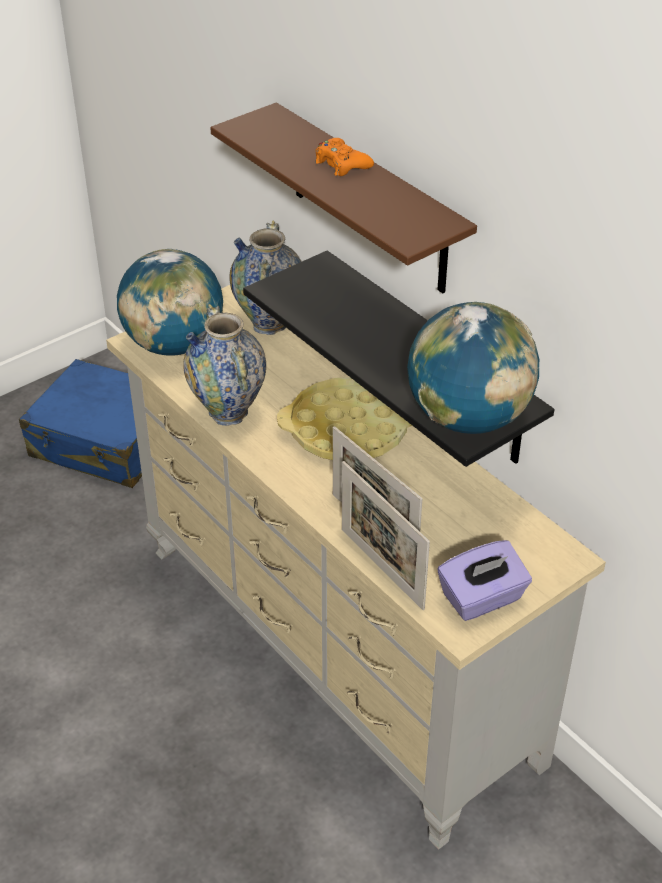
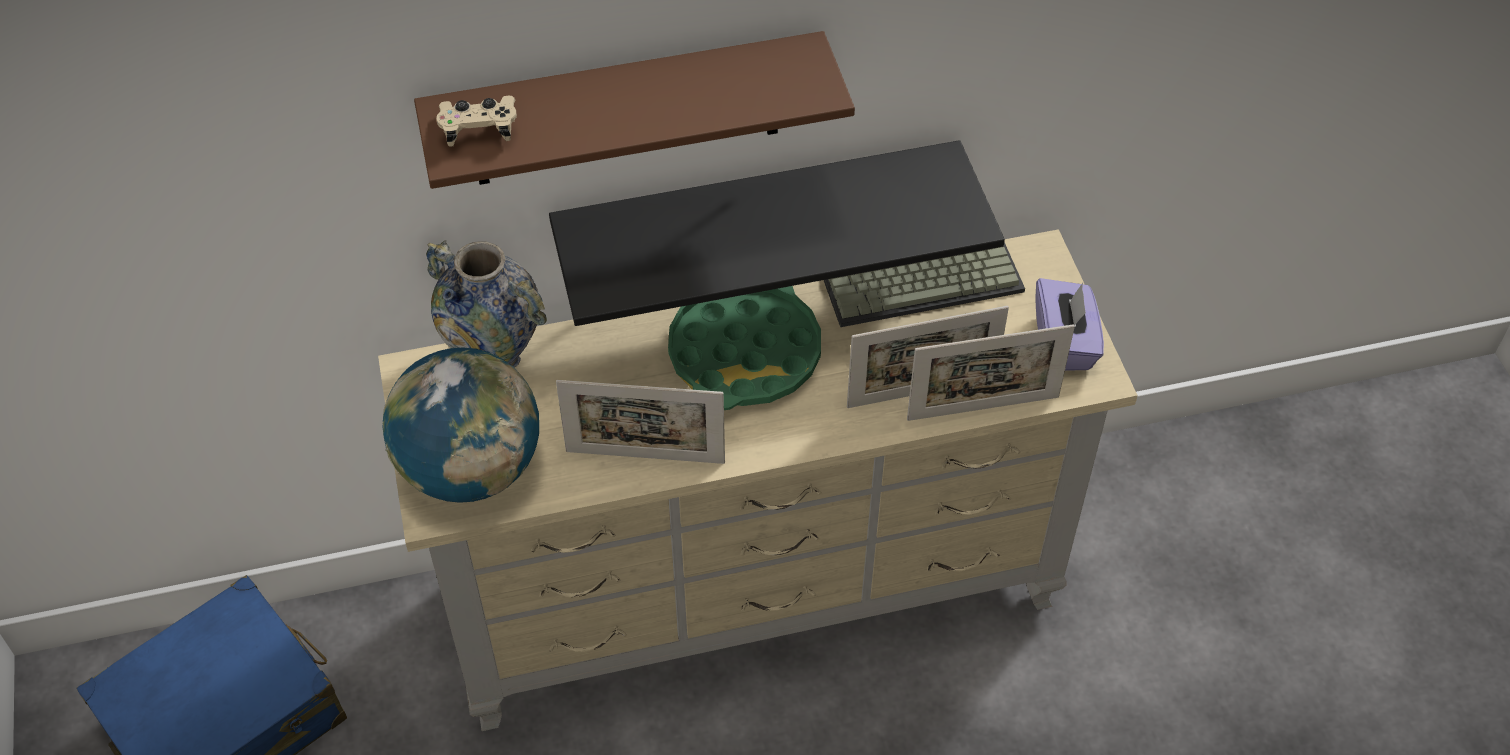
camera: 65 degrees left, 10 degrees up
vase [183,304,266,426] -> picture frame [556,380,725,464]
yellow tray [277,377,412,460] -> green tray [668,286,821,410]
orange game controller [315,138,374,176] -> none
globe [407,302,539,434] -> none
none -> beige game controller [436,96,517,146]
none -> keyboard [824,242,1025,327]

